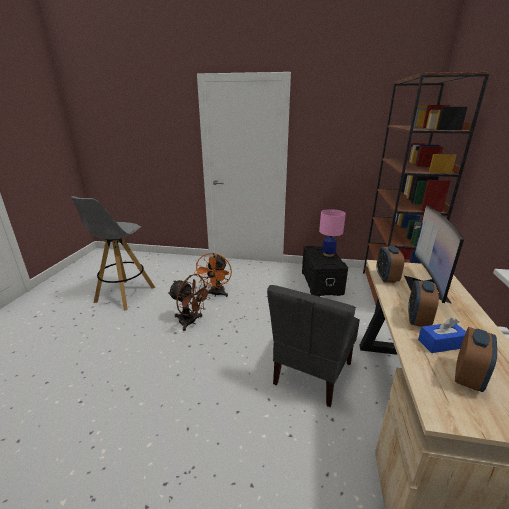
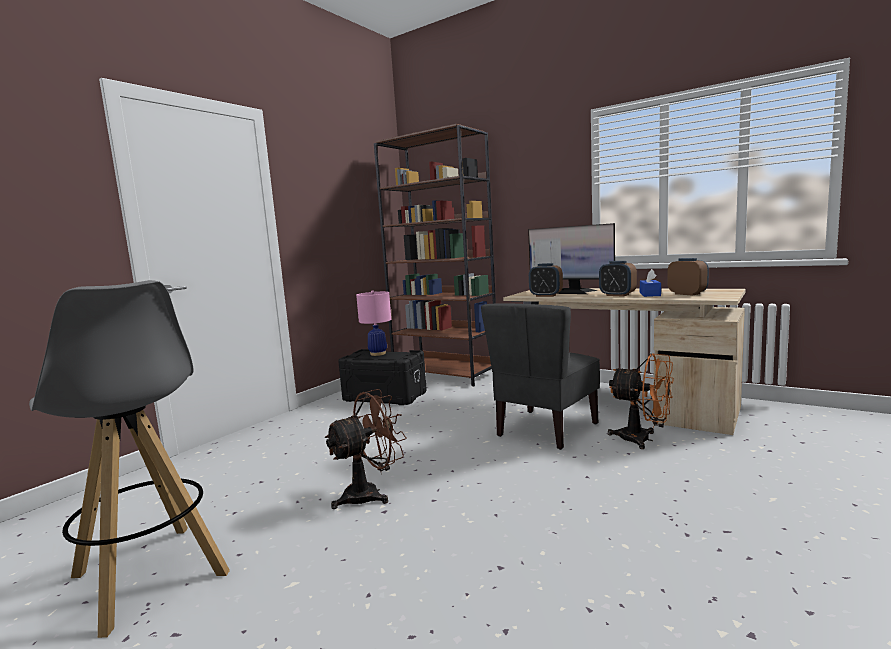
camera: 65 degrees left, 15 degrees down
orange fan [194,253,232,297] -> orange fan moved to [608,353,674,449]
grey chair [267,285,360,407] -> grey chair turned 75 degrees clockwise [481,303,600,450]

